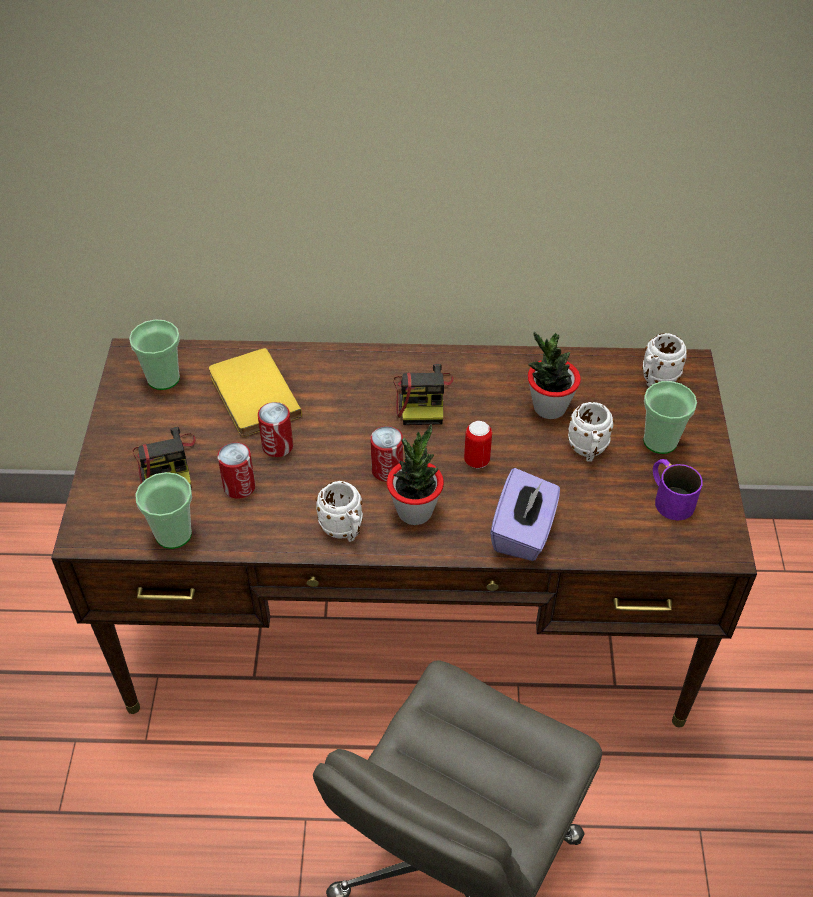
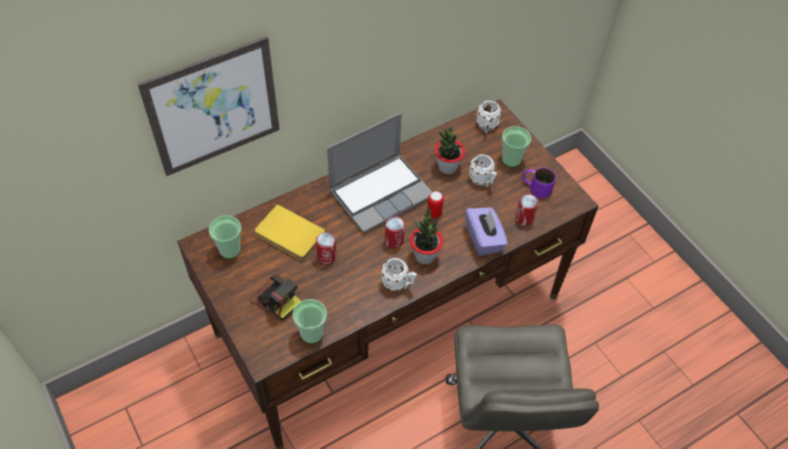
camera: 35 degrees left, 5 degrees up
can [217,442,255,499] -> can moved to [515,194,538,226]
camera [394,364,453,425] -> laptop [327,112,432,233]
none -> picture [138,36,280,176]

